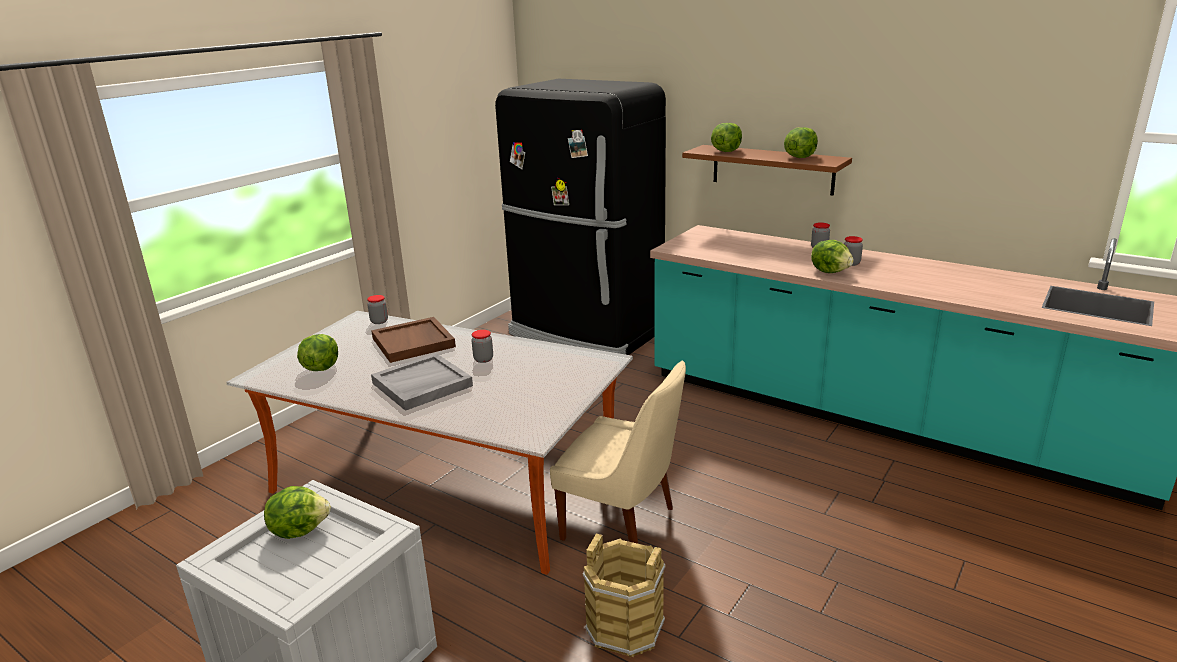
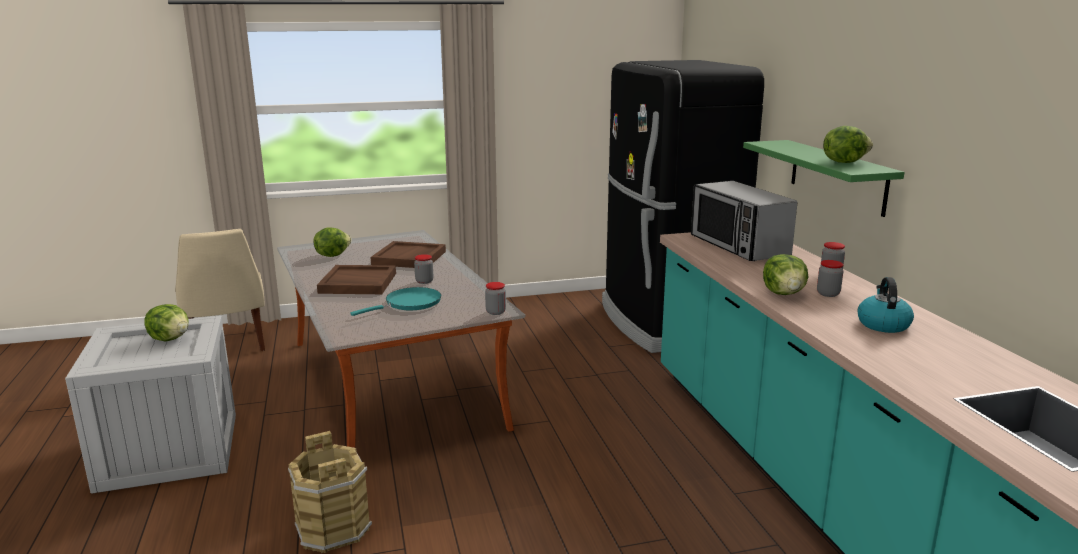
camera: 40 degrees right, 5 degrees down
jar [367,295,388,324] -> jar moved to [485,282,506,315]
grey tray [371,353,473,411] -> brown tray [317,265,396,294]
beige chair [550,361,686,544] -> beige chair moved to [175,229,265,351]
brown shelf [682,145,852,196] -> green shelf [743,140,905,217]
lettuce [711,123,742,152] -> none
none -> turquoise frying pan [351,287,441,316]
none -> microwave [691,181,798,261]
none -> kettle [857,277,914,333]

